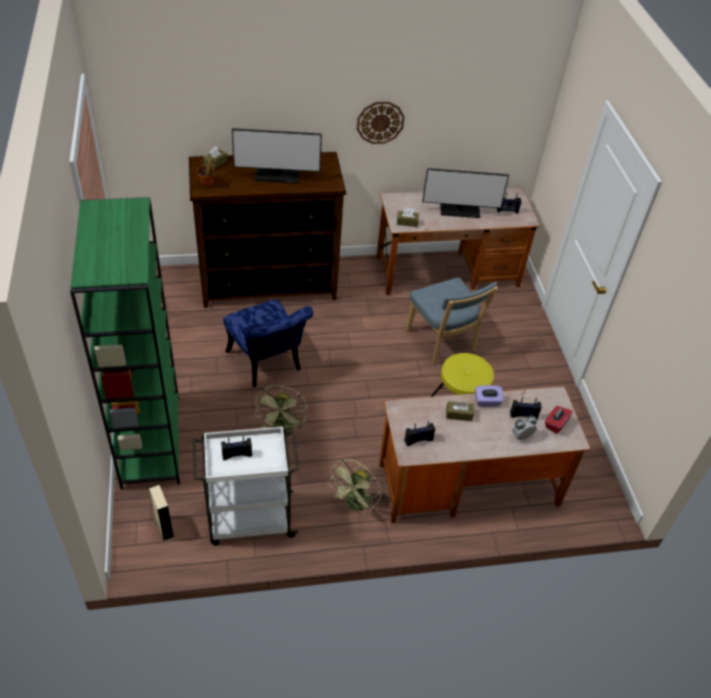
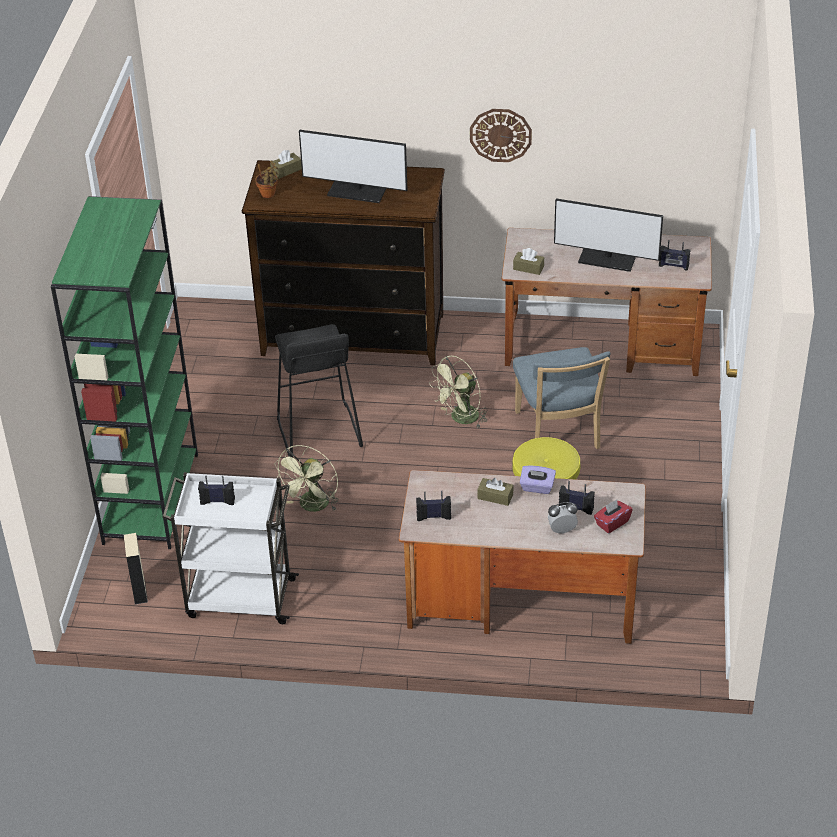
camera: 20 degrees right, 5 degrees down
blue chair [223,300,313,387] -> black stool [275,324,363,457]
green fan [328,459,381,513] -> green fan moved to [429,356,488,429]

